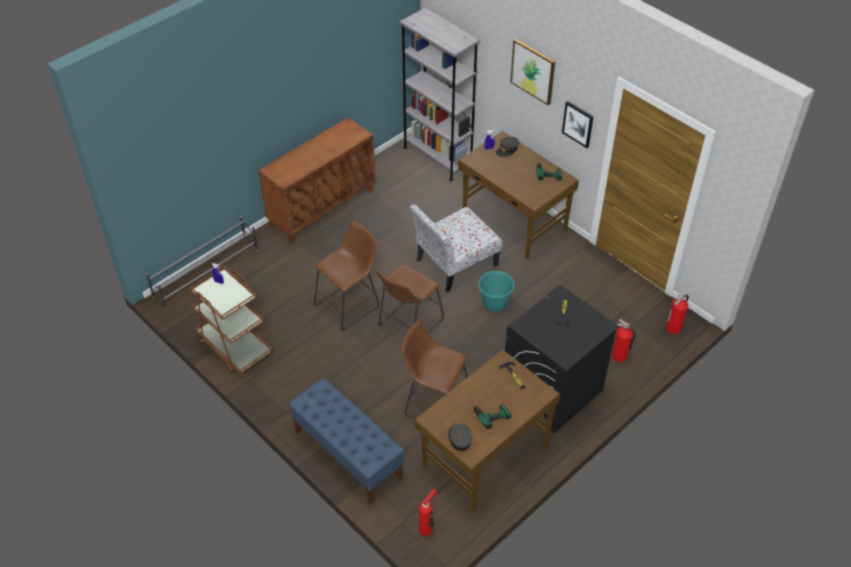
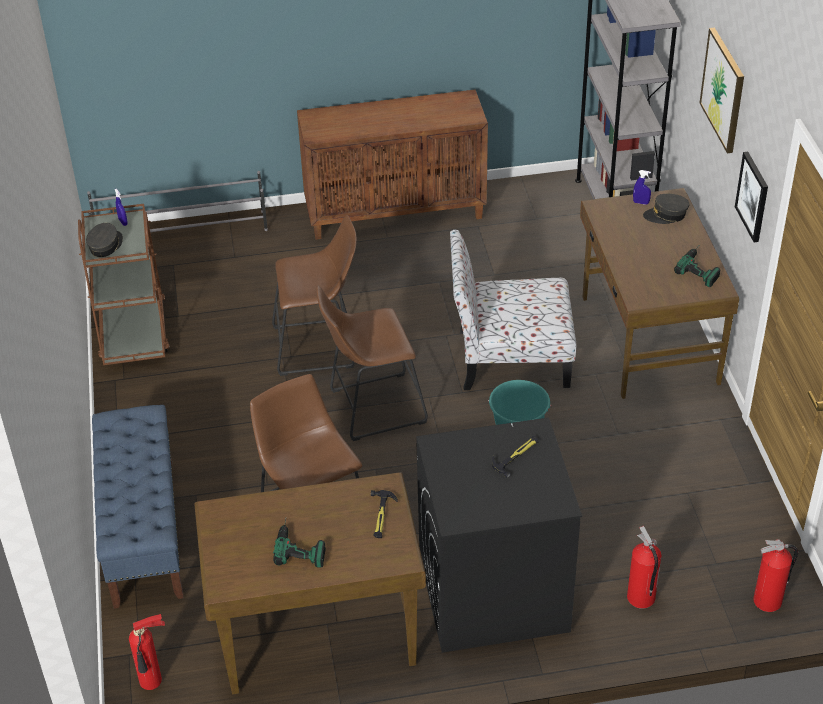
camera: 35 degrees right, 5 degrees down
grey cap [449,423,472,451] -> grey cap moved to [86,223,123,257]

